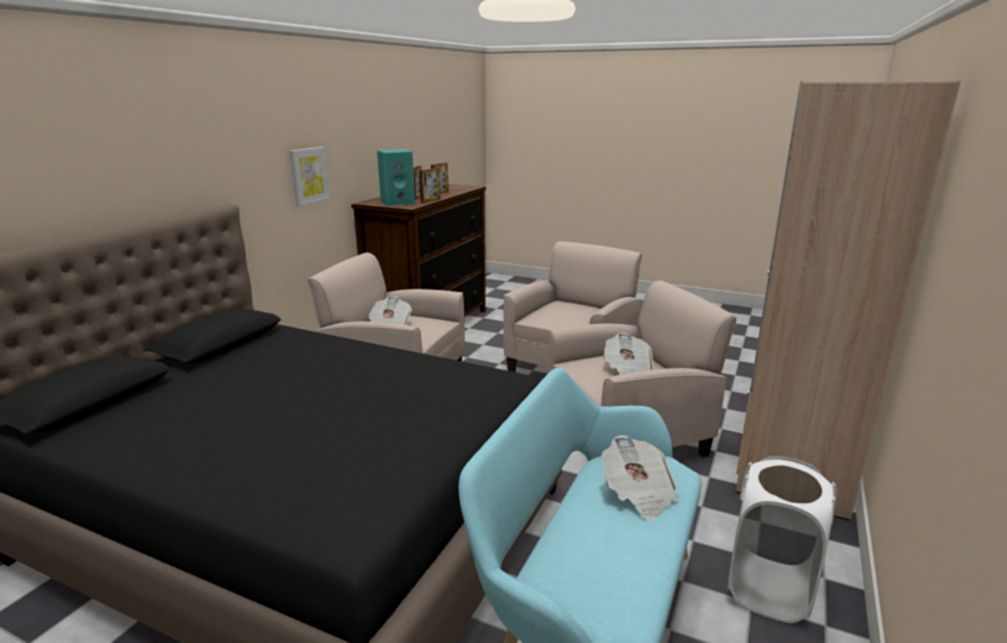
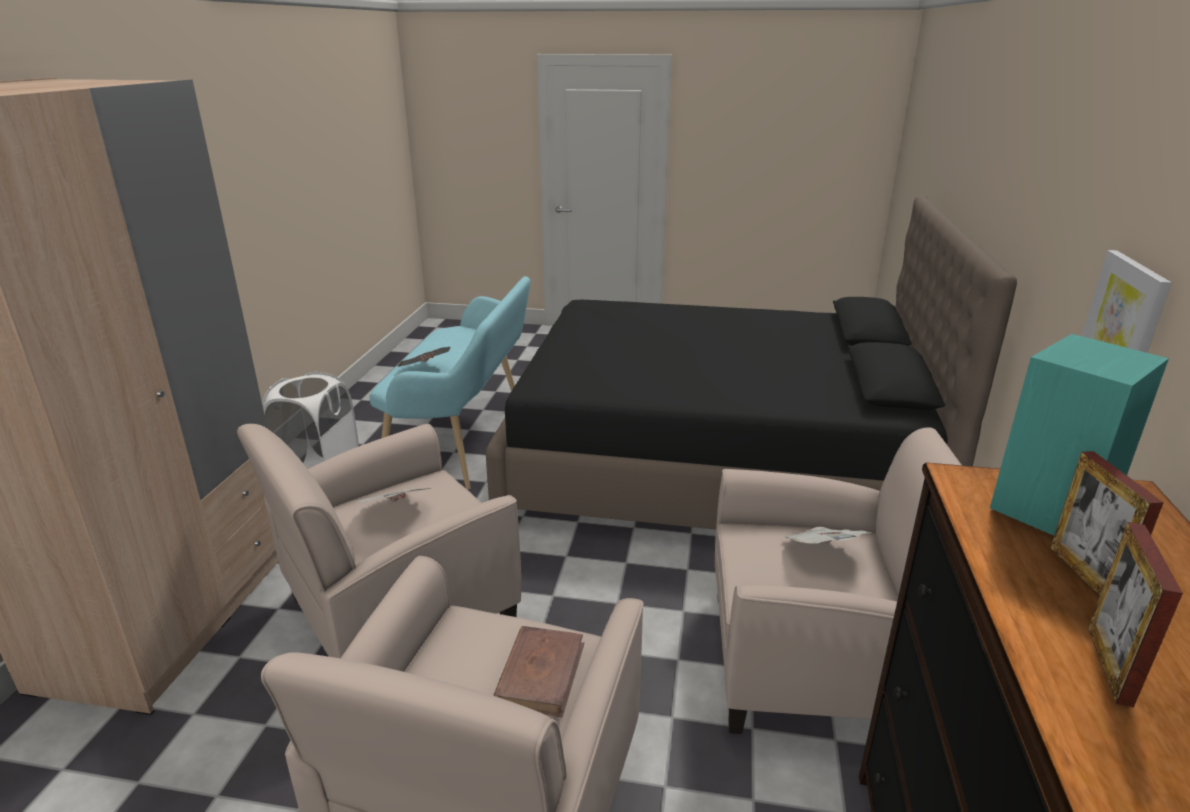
camera: 165 degrees right, 5 degrees up
picture frame [419,168,441,203] -> none
none -> brown book [493,626,584,717]

